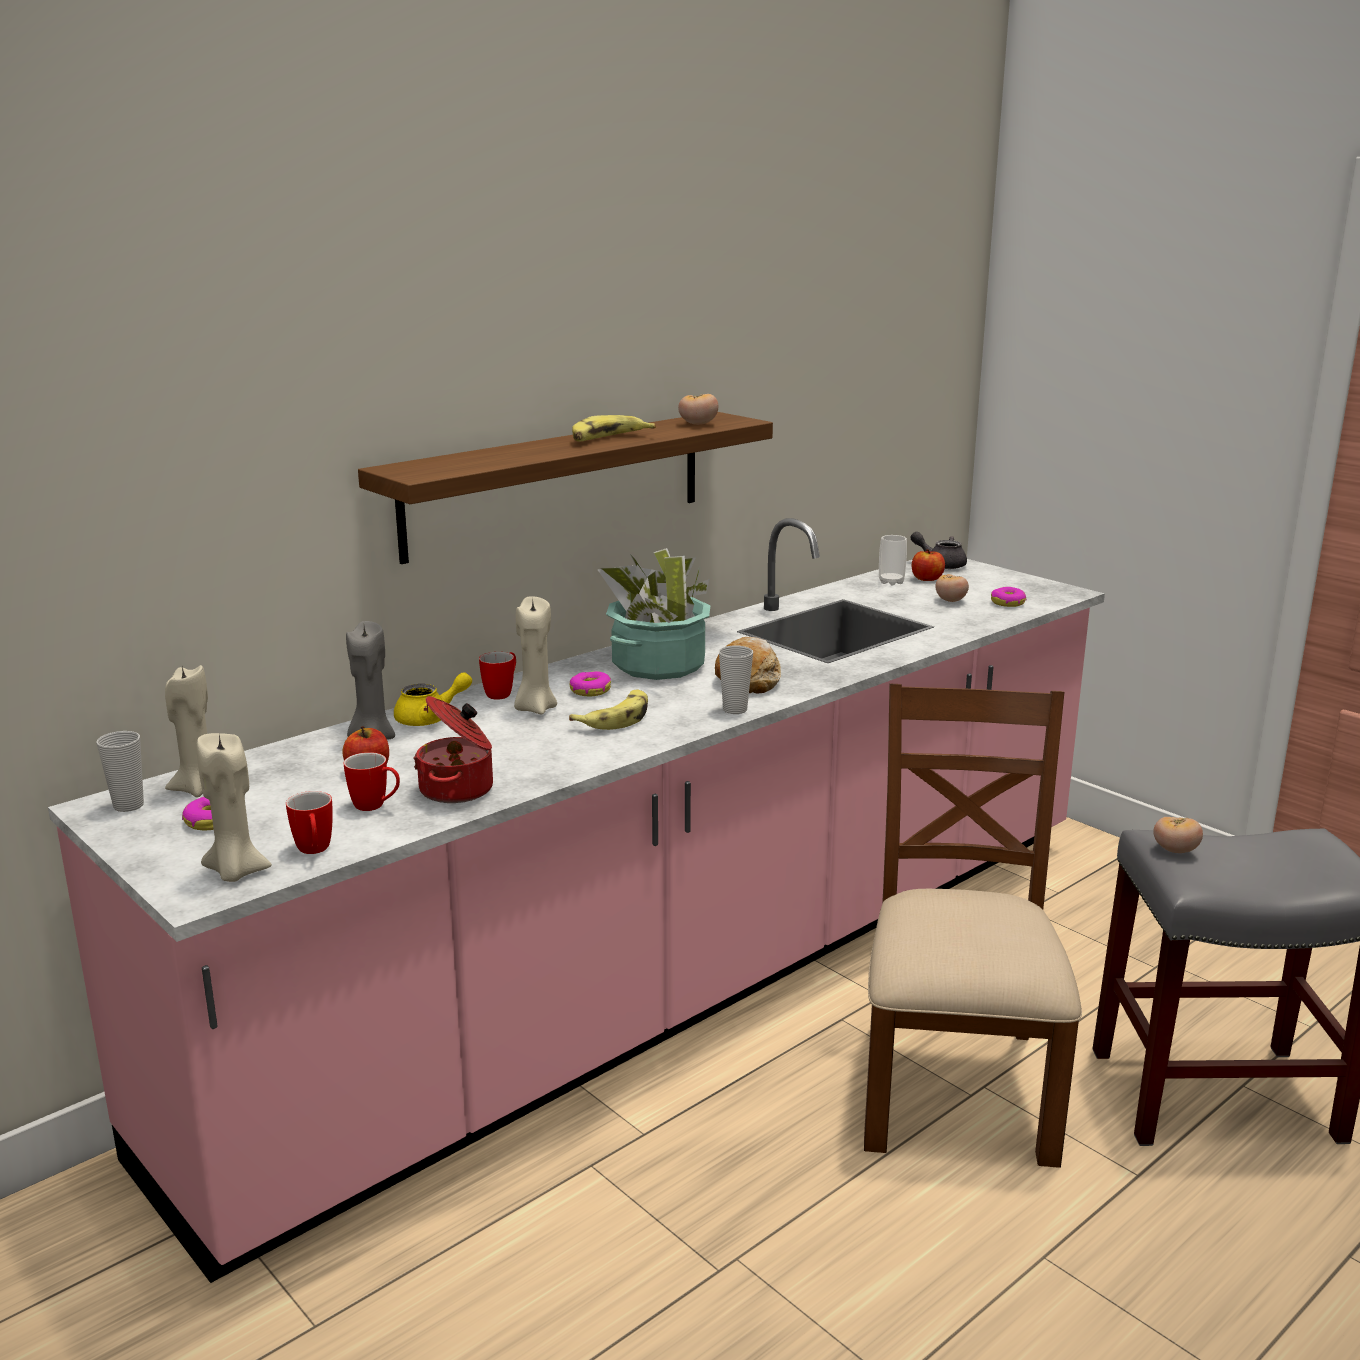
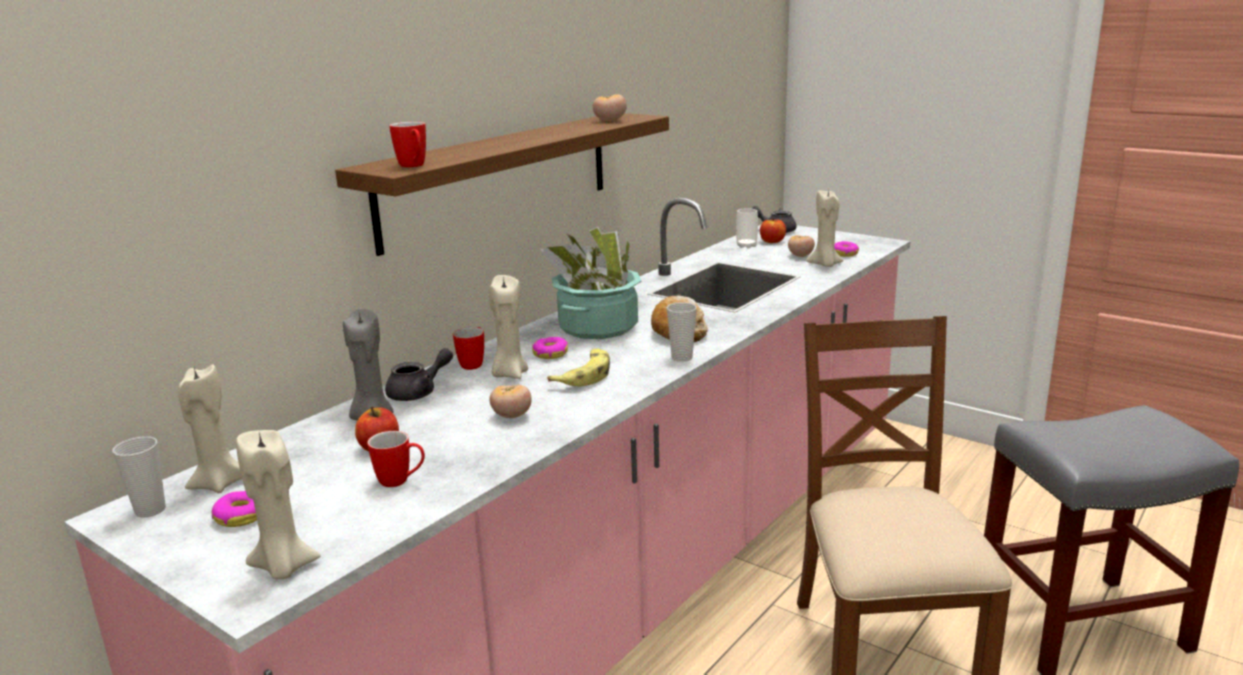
camera: 10 degrees left, 0 degrees up
mug [286,791,333,854] -> mug moved to [389,122,426,168]
yellow teapot [394,672,472,726] -> grey teapot [385,348,453,401]
cooking pot [413,696,493,803] -> none
banana [572,415,656,442] -> none
tomato [1153,817,1203,853] -> tomato moved to [489,385,532,418]
none -> beige candle [806,190,844,267]

